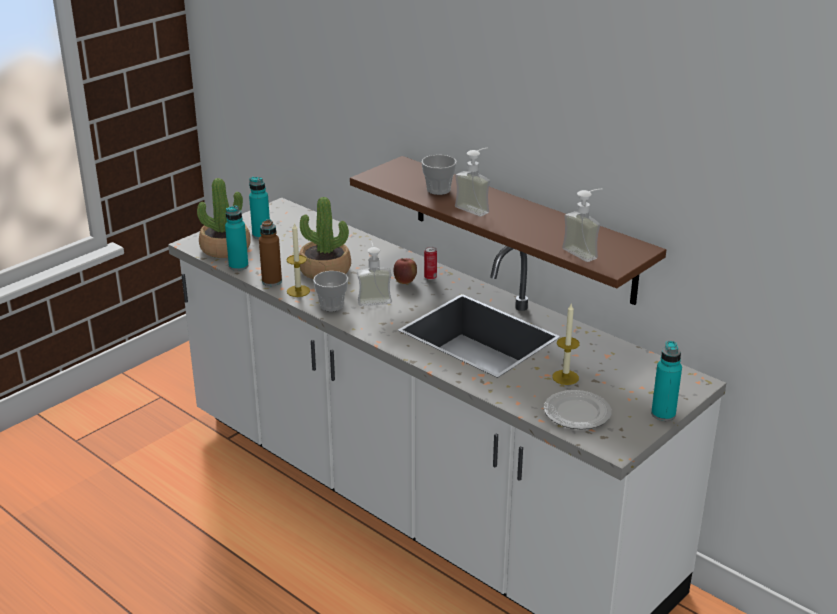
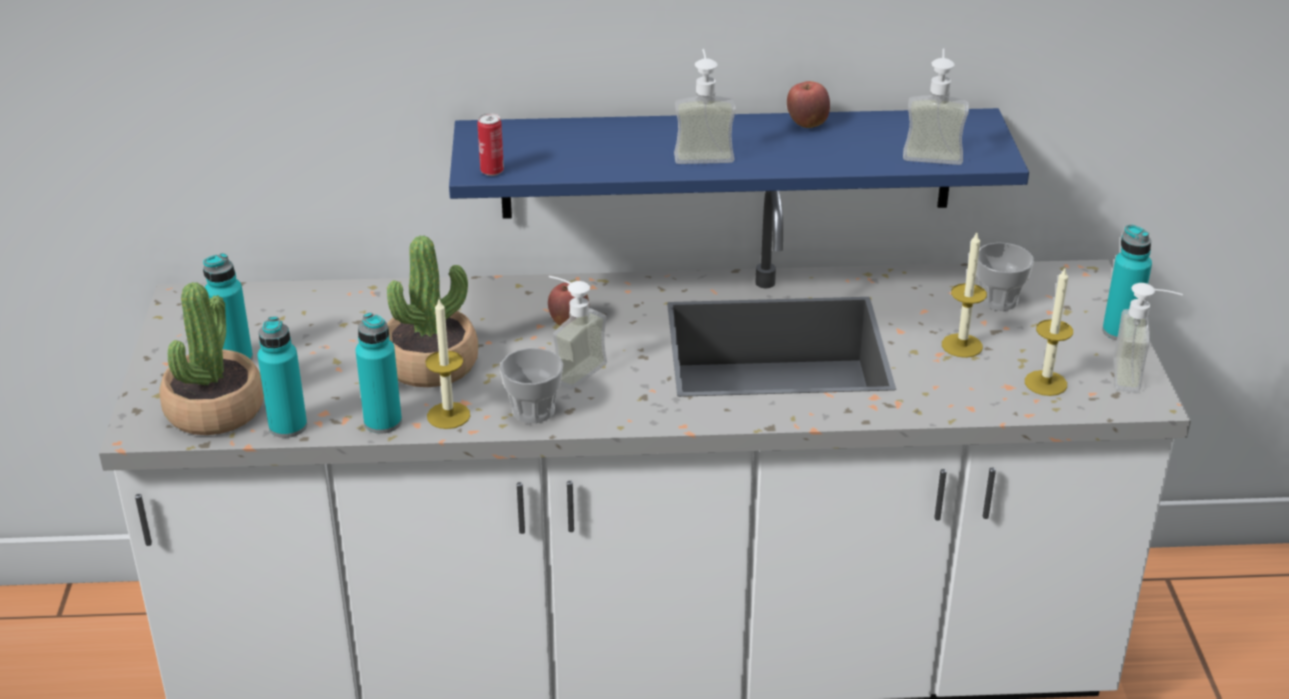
camera: 45 degrees left, 5 degrees up
brown bottle [259,219,282,286] -> turquoise bottle [356,313,402,433]
brown shelf [350,156,666,305] -> blue shelf [449,108,1029,219]
cup [421,155,457,195] -> cup moved to [976,242,1034,311]
can [424,247,437,280] -> can moved to [477,113,504,176]
plate [544,390,611,429] -> candle [1025,268,1073,396]
none -> apple [787,81,830,128]
none -> soap dispenser [1113,283,1183,392]

